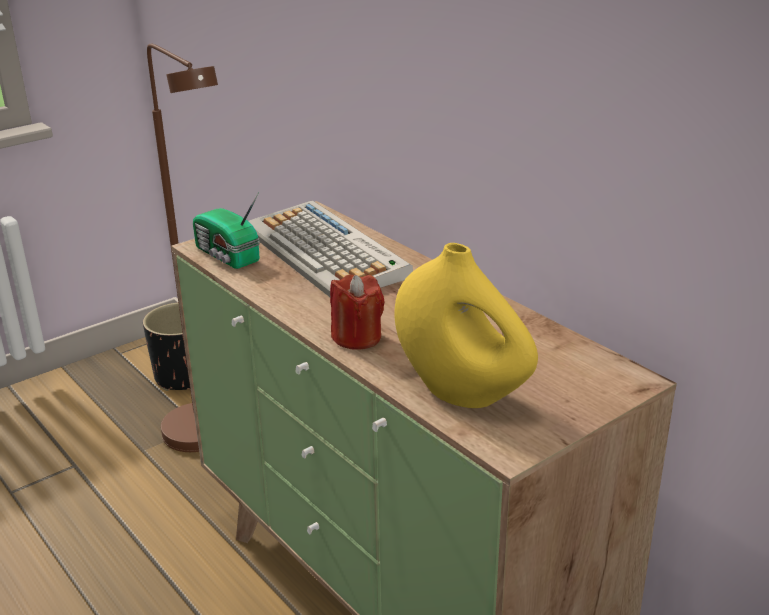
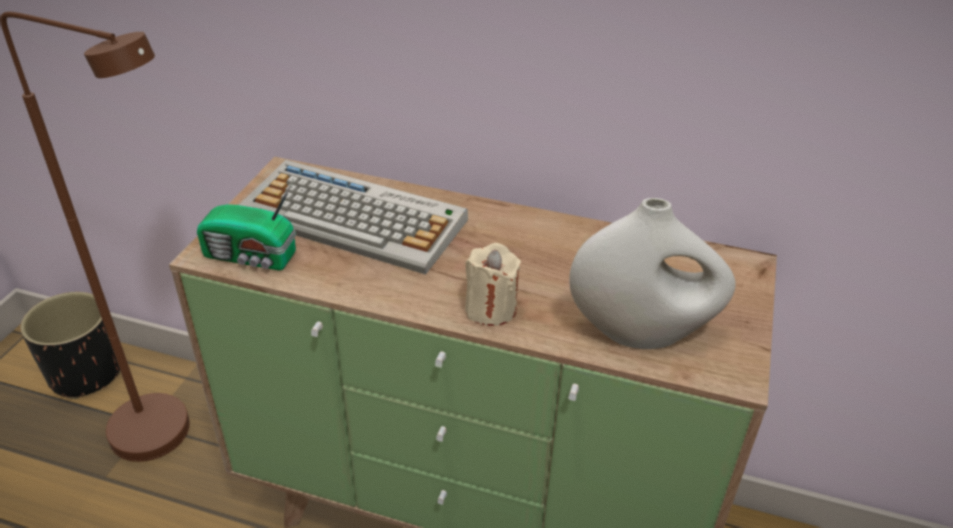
camera: 35 degrees left, 10 degrees up
red candle [330,275,385,350] -> beige candle [465,243,521,326]
yellow vase [395,243,538,408] -> white vase [569,198,736,349]

